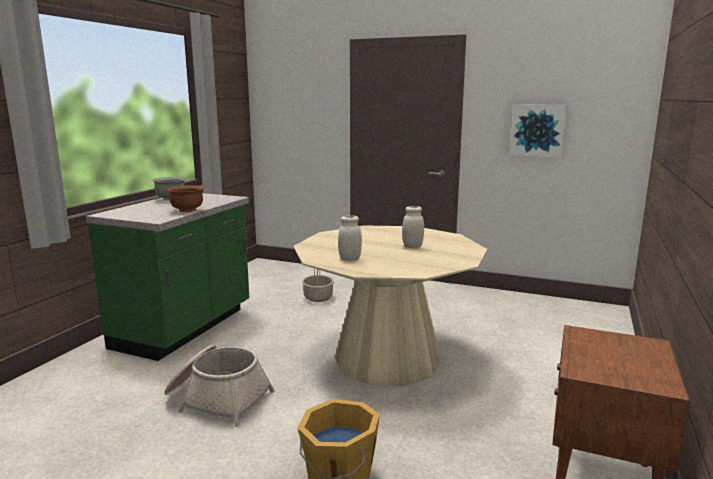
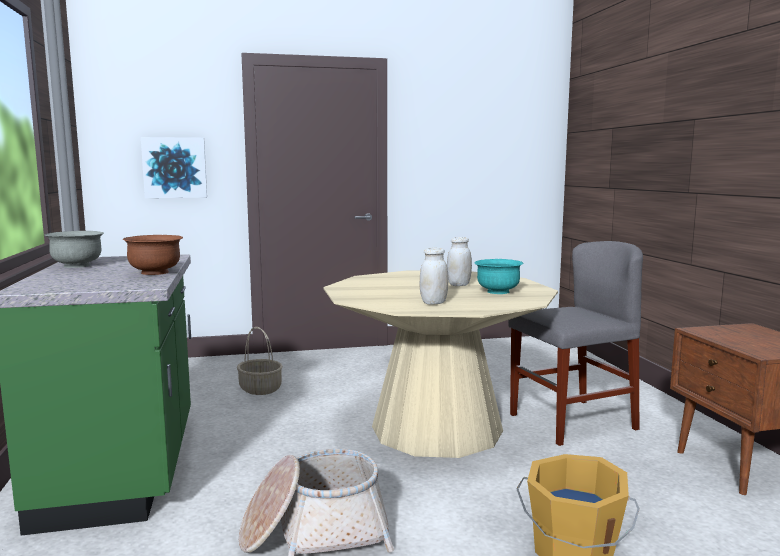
camera: 35 degrees left, 5 degrees down
picture [510,104,568,158] -> picture moved to [141,137,207,198]
none -> turquoise bowl [474,259,523,294]
none -> grey chair [508,241,643,446]

